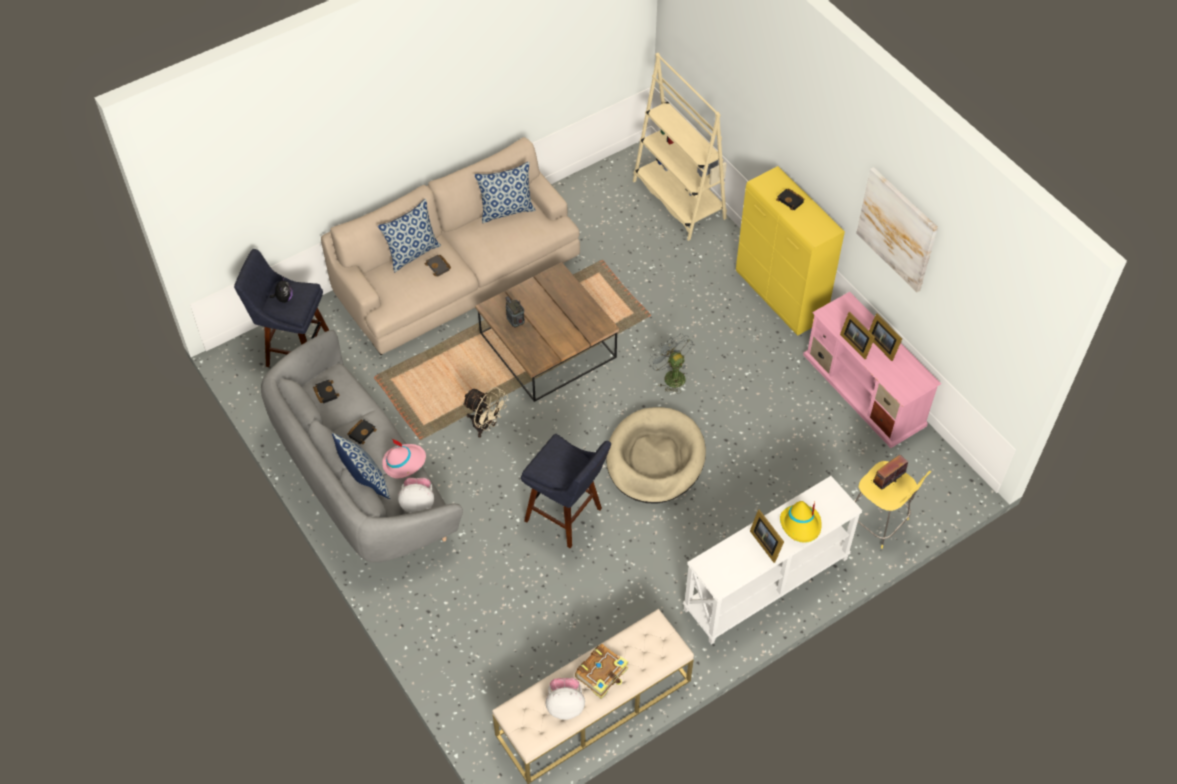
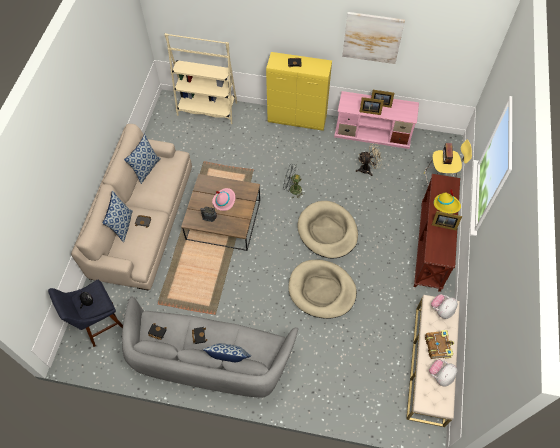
camera: 45 degrees left, 5 degrees up
pink hat [382,438,426,479] -> pink hat moved to [212,188,235,211]
plush toy [398,478,434,513] -> plush toy moved to [431,294,458,319]
beige fan [463,387,508,438] -> beige fan moved to [356,143,383,176]
blue stool [521,434,611,548] -> beige dog bed [288,260,357,319]
white console table [683,476,863,645] -> brown console table [414,174,460,292]

